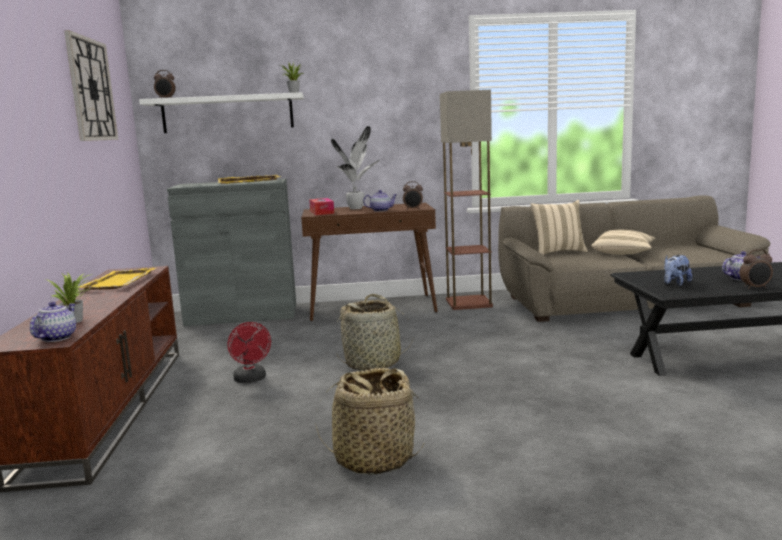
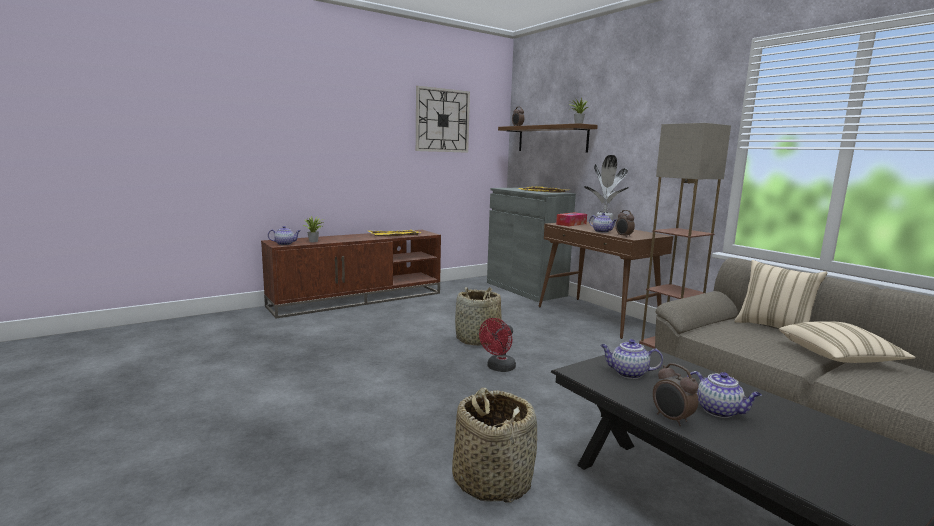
camera: 60 degrees right, 0 degrees up
white shelf [139,92,304,133] -> brown shelf [498,123,598,152]
red fan [228,322,271,383] -> red fan moved to [479,318,516,372]
basket [316,368,425,475] -> basket moved to [452,388,537,503]
plush toy [664,255,692,286] -> teapot [600,339,663,379]

